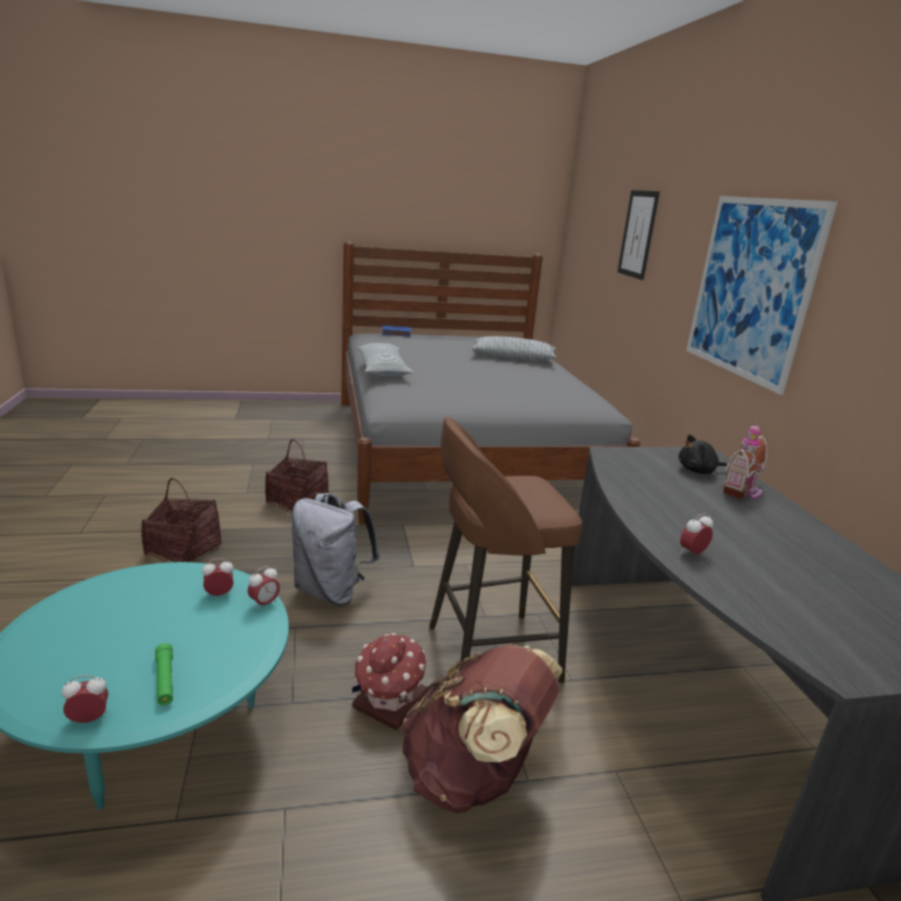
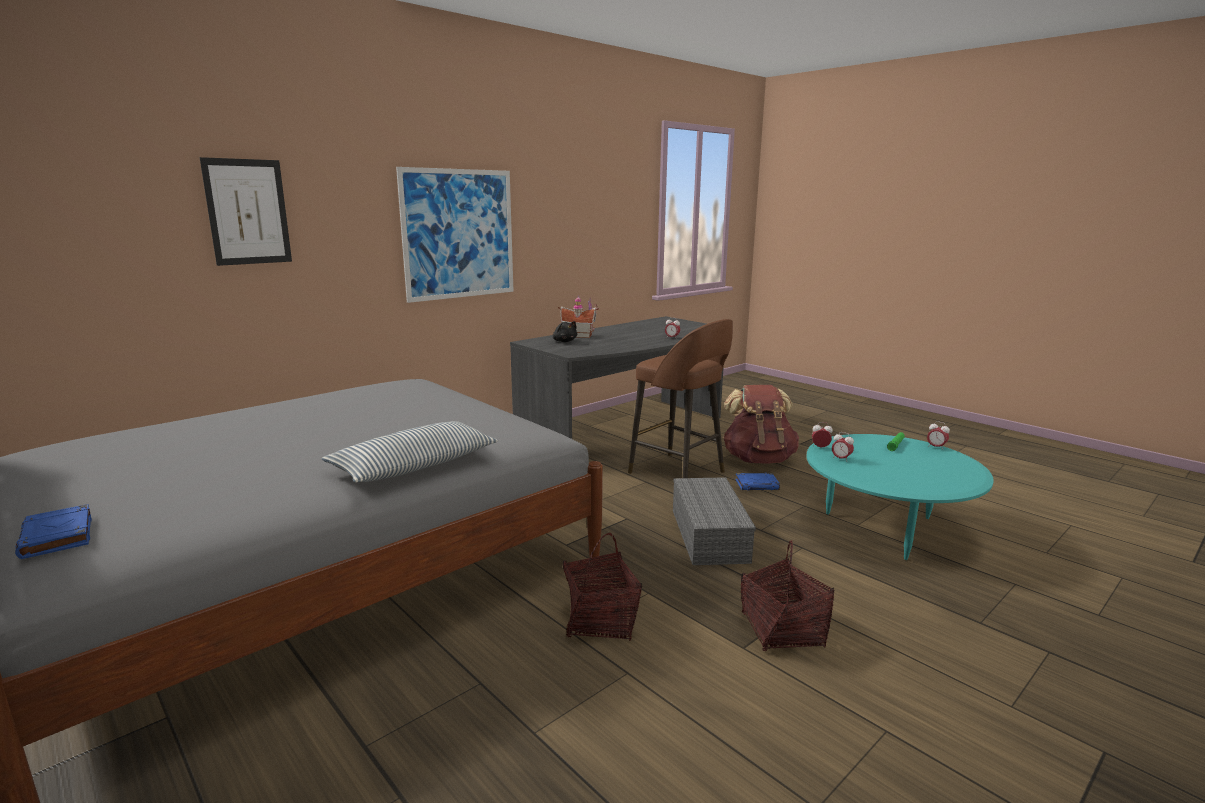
camera: 120 degrees left, 5 degrees down
grey backpack [291,493,379,605] -> grey storage box [673,477,756,565]
toy house [352,633,427,730] -> blue book [735,473,780,490]
pillow [471,336,556,361] -> none

